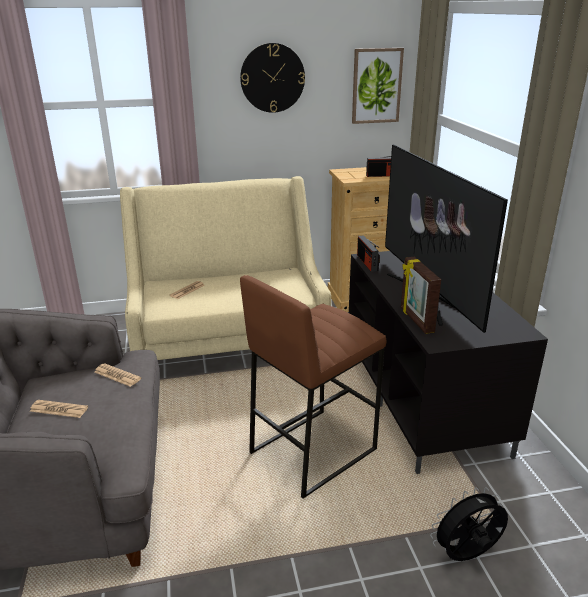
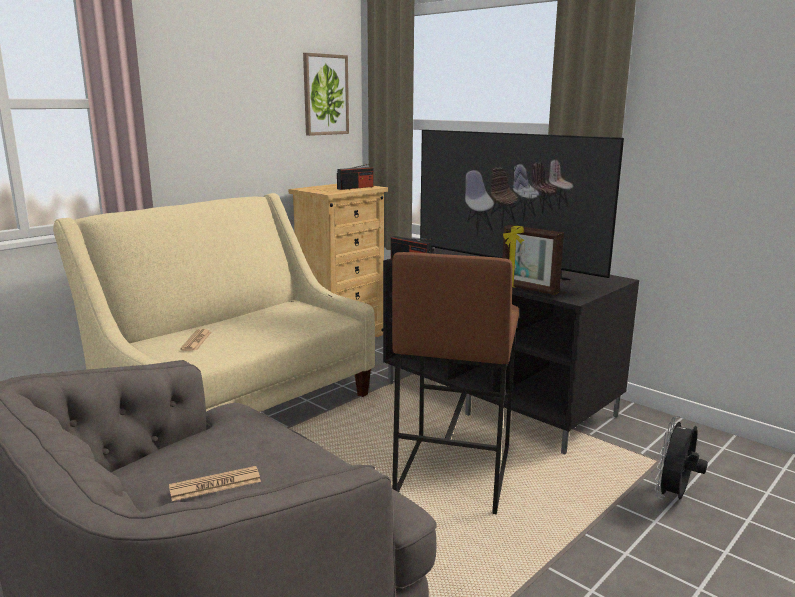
camera: 35 degrees left, 10 degrees down
newspaper [94,363,141,387] -> none
wall clock [240,43,305,113] -> none

